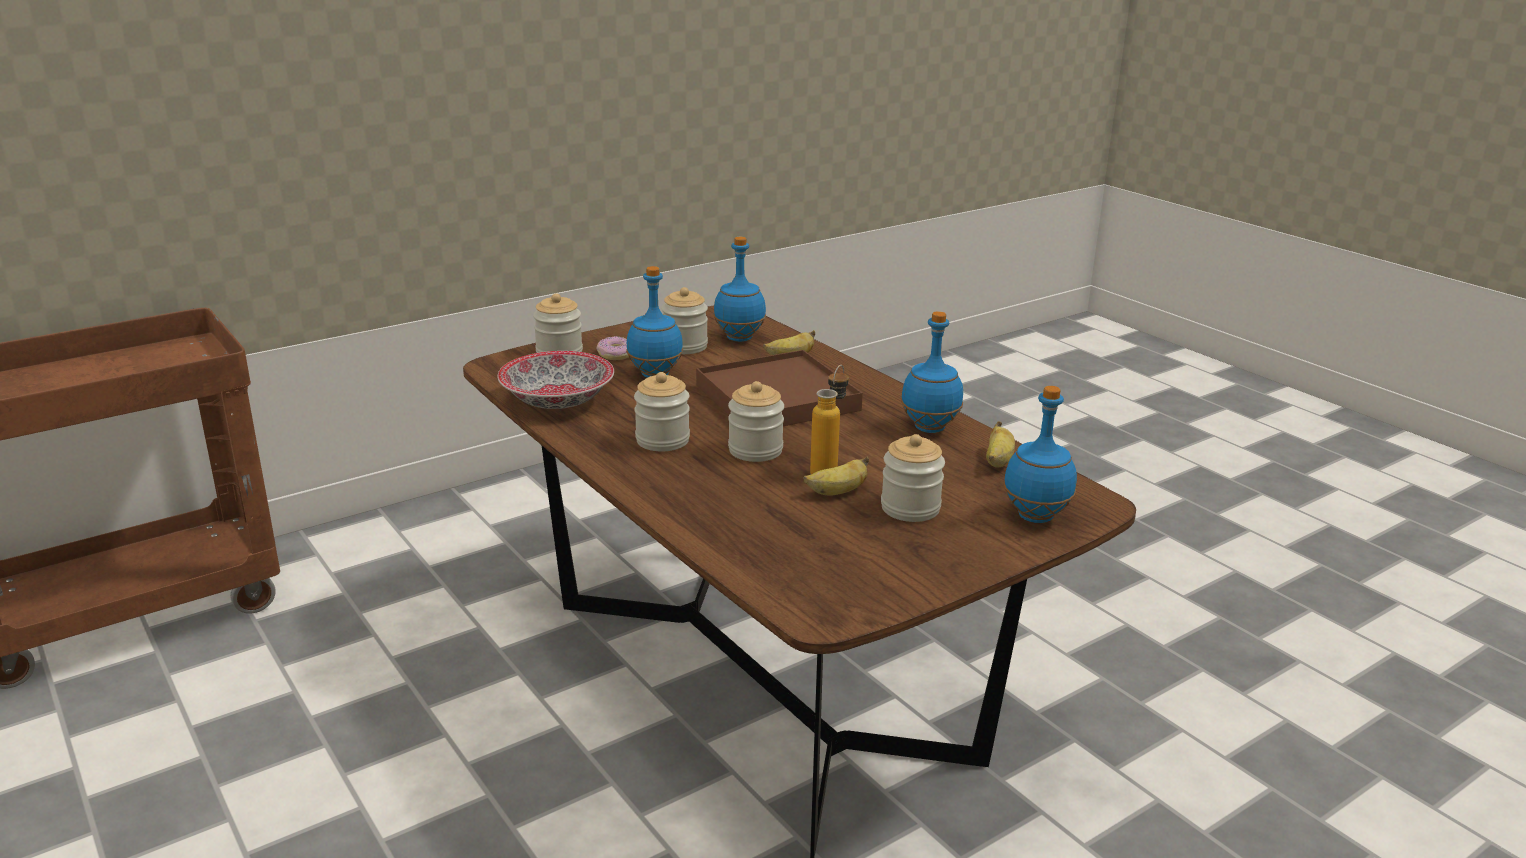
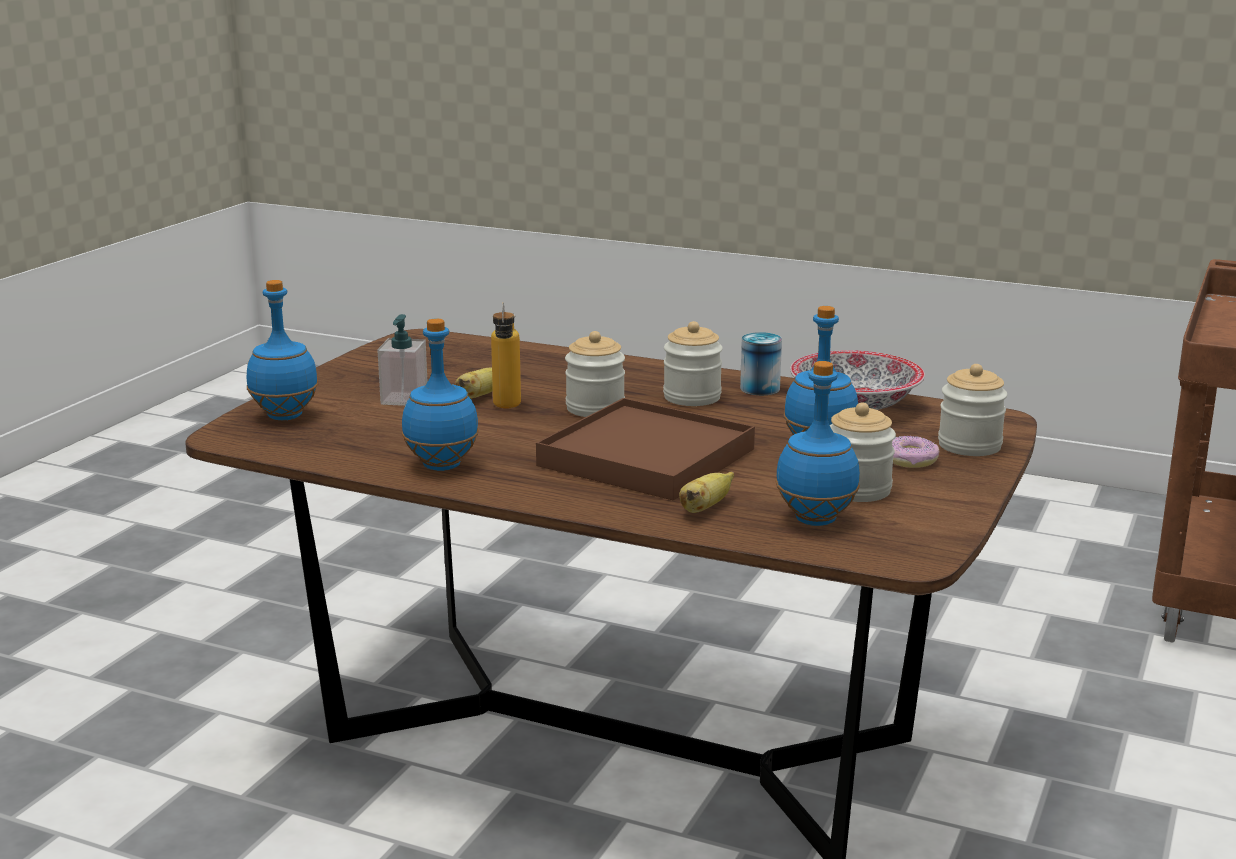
camera: 150 degrees right, 5 degrees down
jar [881,434,945,522] -> soap dispenser [377,314,428,406]
banana [986,421,1015,468] -> none
none -> can [740,332,782,395]

